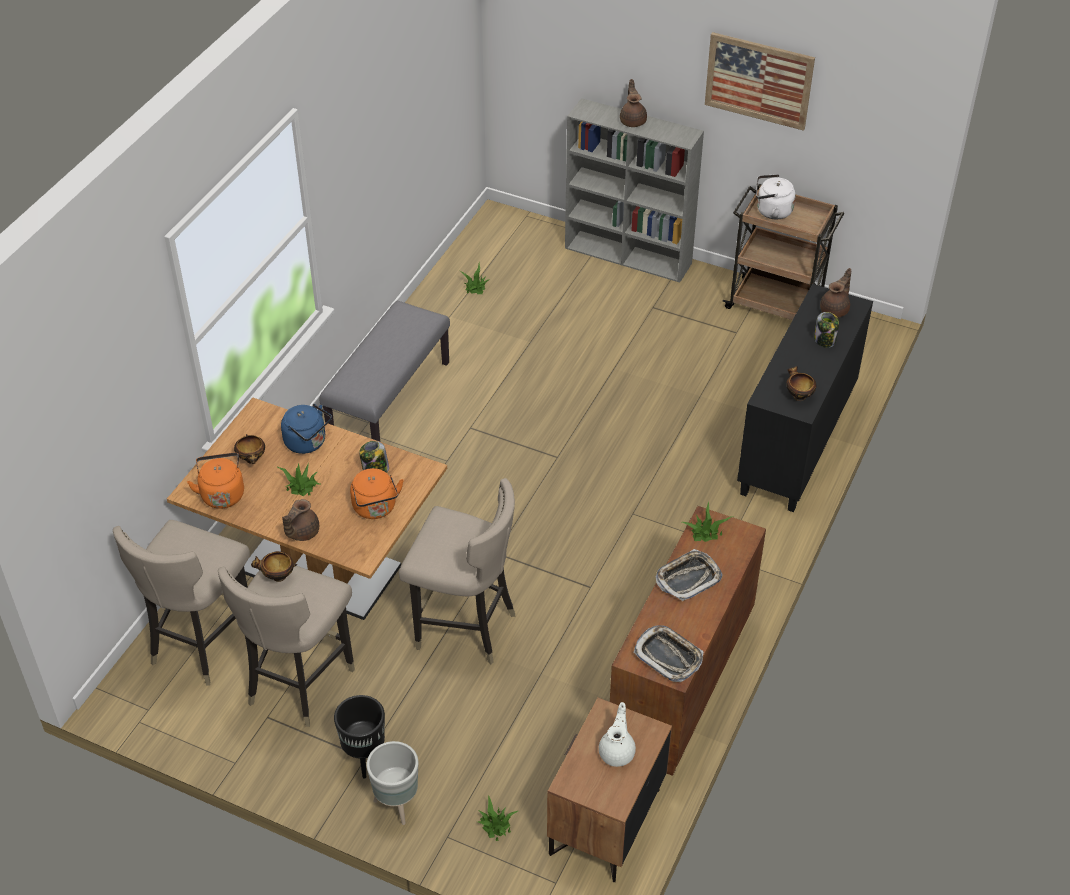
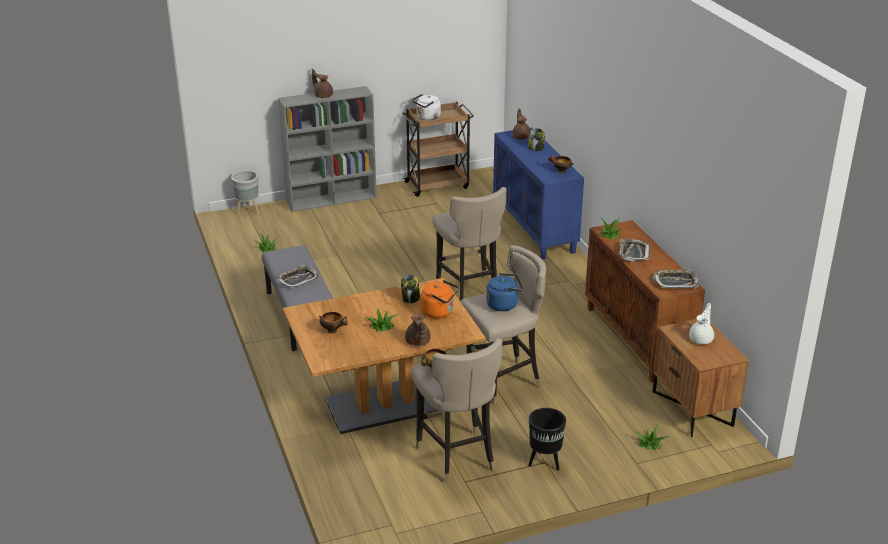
camera: 45 degrees left, 15 degrees down
beige stool [113,520,250,685] -> beige stool moved to [432,187,506,301]
orange kettle [187,453,244,509] -> none
blue kettle [281,404,332,454] -> blue kettle moved to [486,273,523,311]
grey planter [367,741,418,825] -> grey planter moved to [231,170,259,215]
white teapot [599,702,636,767] -> white teapot turned 60 degrees clockwise [689,303,714,344]
picture [705,32,815,131] -> none
black cabinet [737,284,873,512] -> blue cabinet [493,127,584,259]
none -> tray [276,265,319,288]

